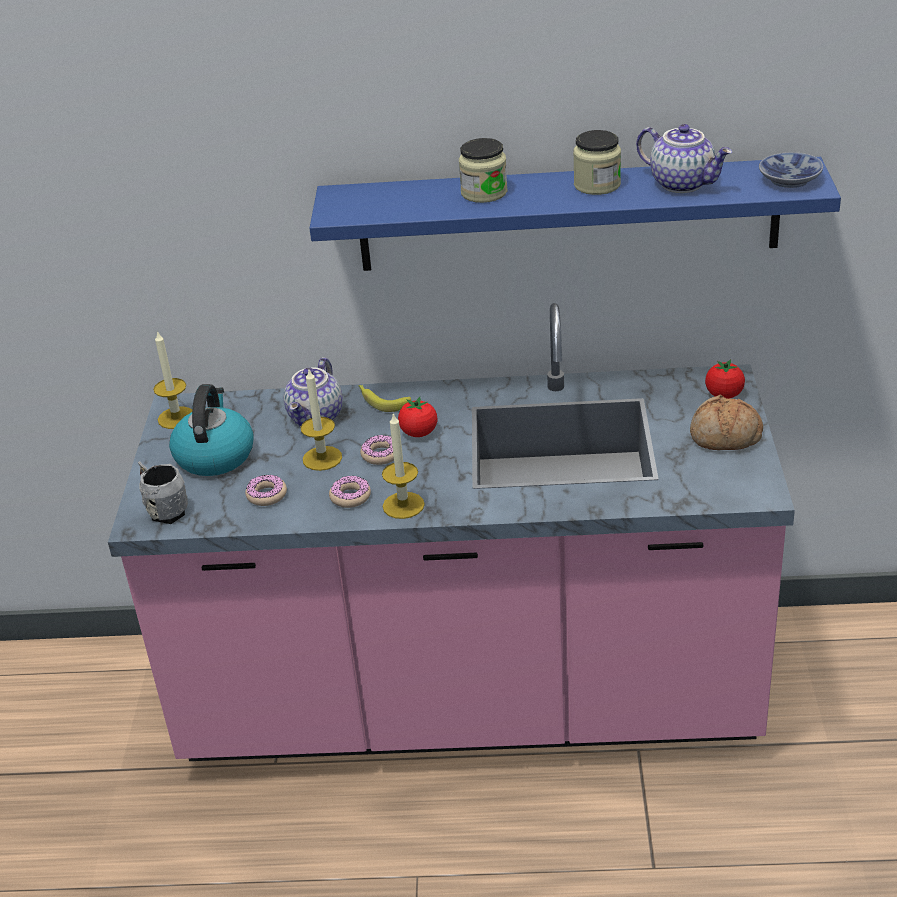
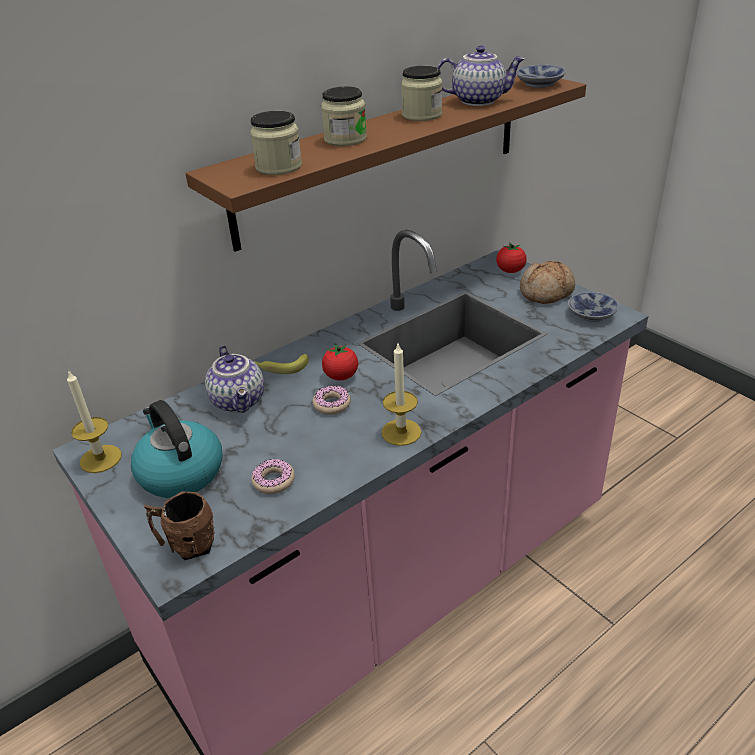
camera: 40 degrees left, 0 degrees up
grey mug [138,461,188,524] -> brown mug [144,491,215,560]
candle [301,370,342,471] -> none
blue shelf [309,157,841,271] -> brown shelf [185,76,586,252]
donut [329,475,371,508] -> none
none -> jar [250,111,302,175]
none -> bowl [568,292,619,322]

